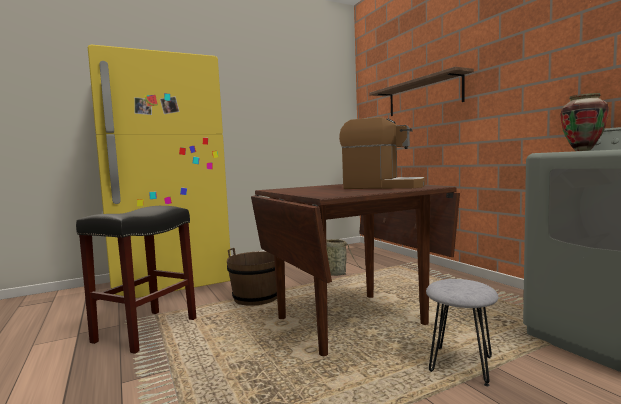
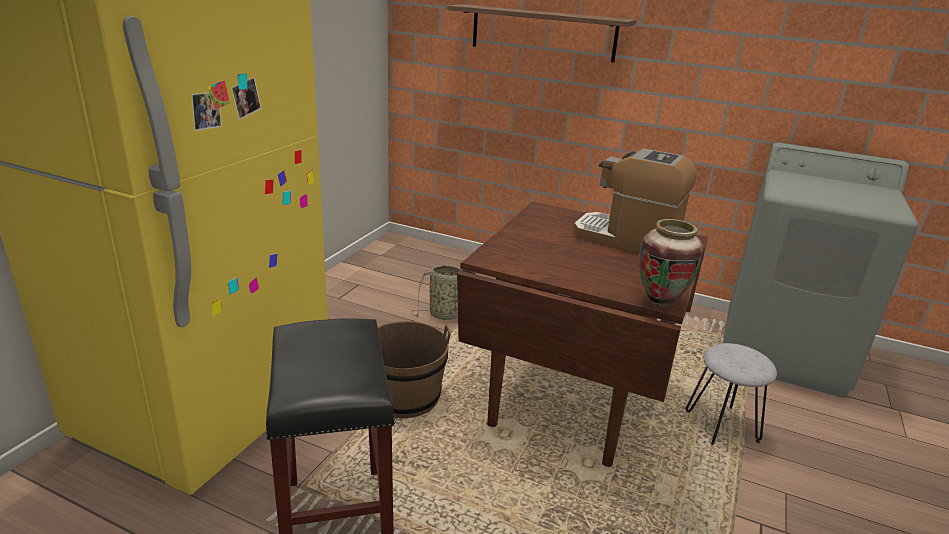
camera: 40 degrees left, 20 degrees up
coffee machine [339,117,425,189] -> coffee machine turned 135 degrees counterclockwise [573,148,697,254]
vase [560,93,609,151] -> vase moved to [639,219,704,307]

